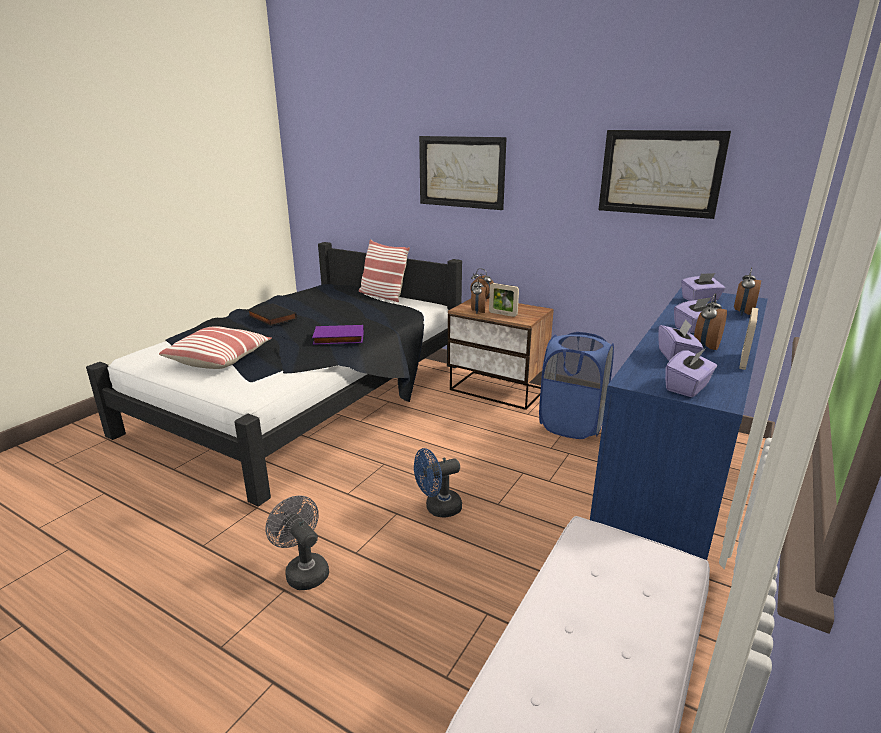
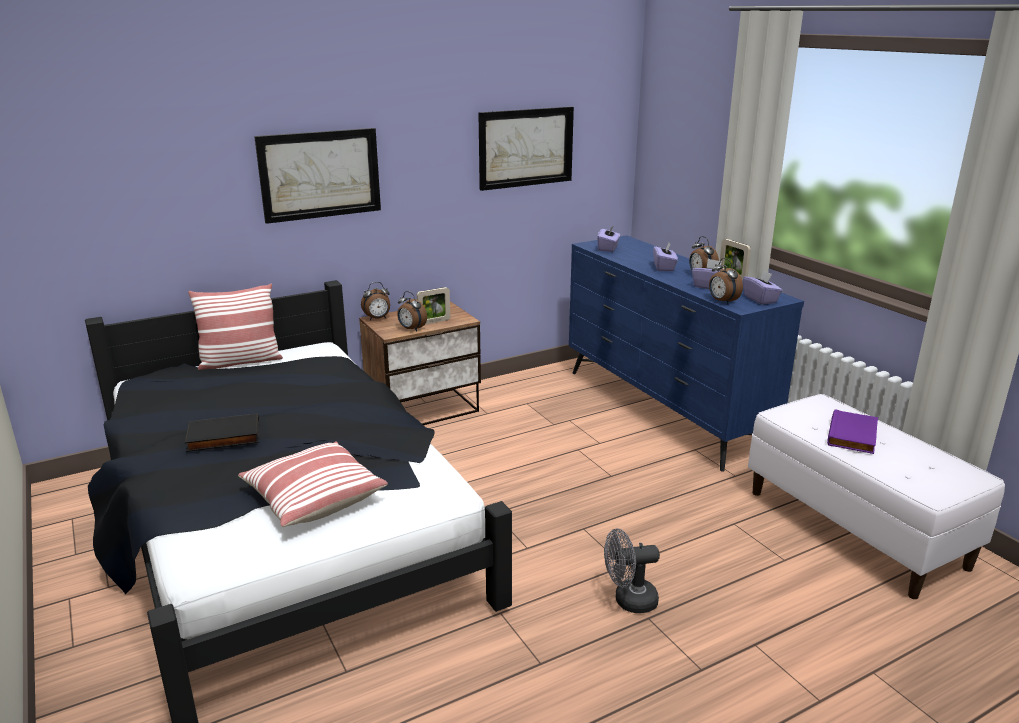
camera: 60 degrees left, 0 degrees up
purple book [312,325,364,345] -> purple book moved to [827,409,878,454]
blue fan [414,448,462,518] -> none
blue laundry basket [539,332,614,439] -> none
alarm clock [734,267,761,316] -> alarm clock moved to [709,258,743,304]

